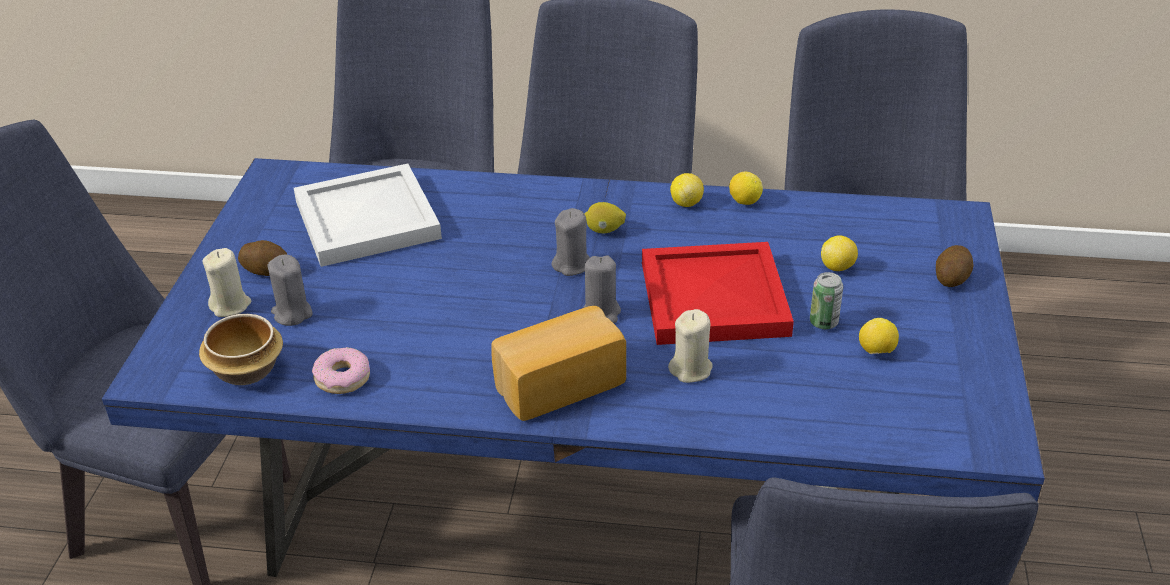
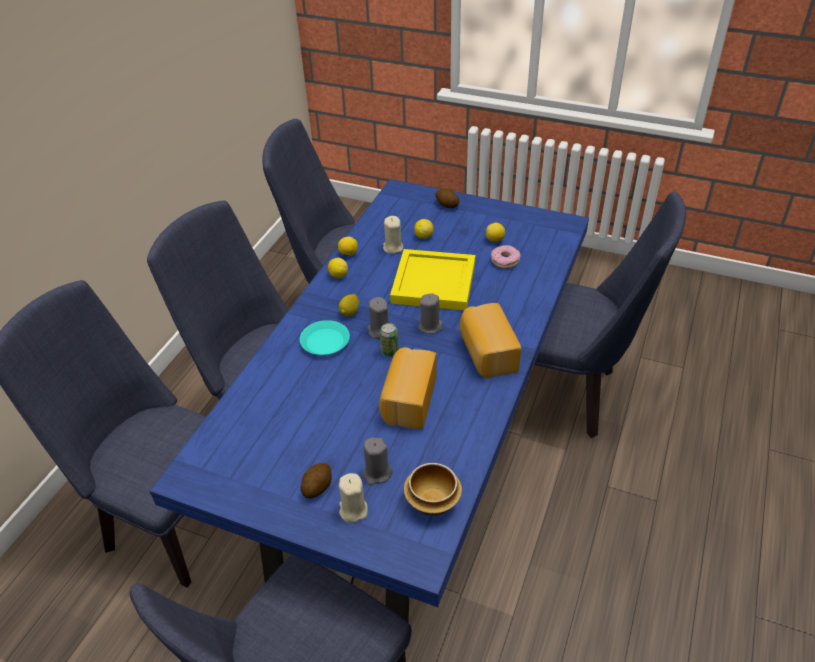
camera: 75 degrees left, 5 degrees up
white tray [294,163,442,267] -> none
donut [312,347,370,394] -> donut moved to [491,245,521,269]
red tray [642,242,794,345] -> yellow tray [390,249,475,310]
beige candle [668,309,712,383] -> beige candle moved to [383,216,403,254]
can [810,272,843,329] -> can moved to [380,323,399,357]
none -> turquoise plate [300,320,350,355]
none -> bread [379,347,437,429]

